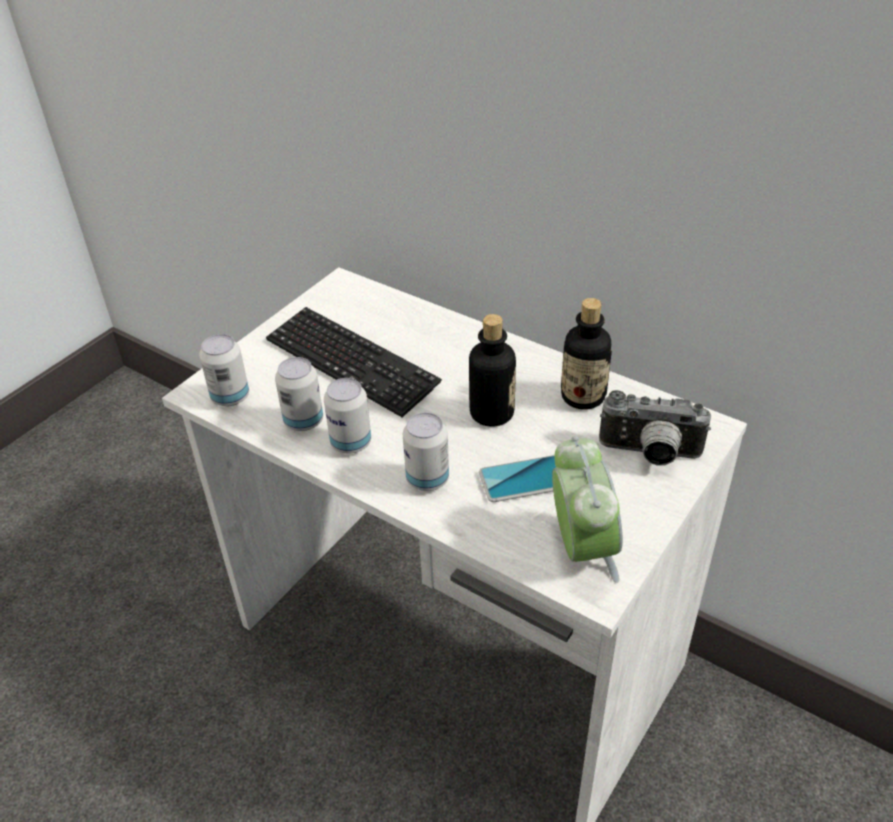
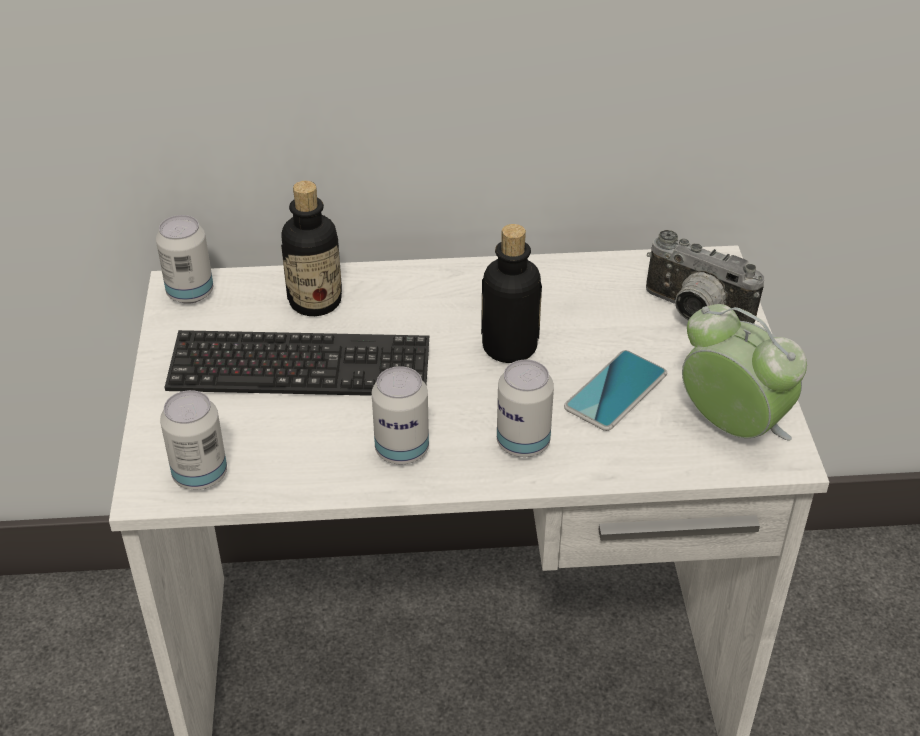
camera: 40 degrees left, 0 degrees up
can [275,357,323,431] -> can moved to [156,215,213,304]
bottle [561,298,612,410] -> bottle moved to [281,181,342,316]
camera [599,390,711,466] -> camera turned 60 degrees clockwise [646,230,764,324]

